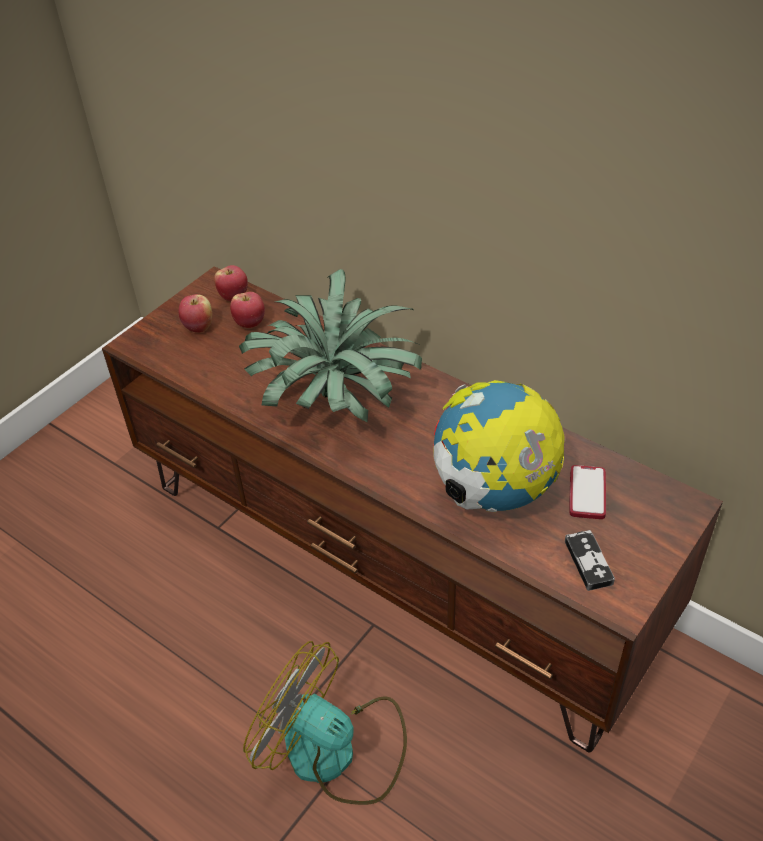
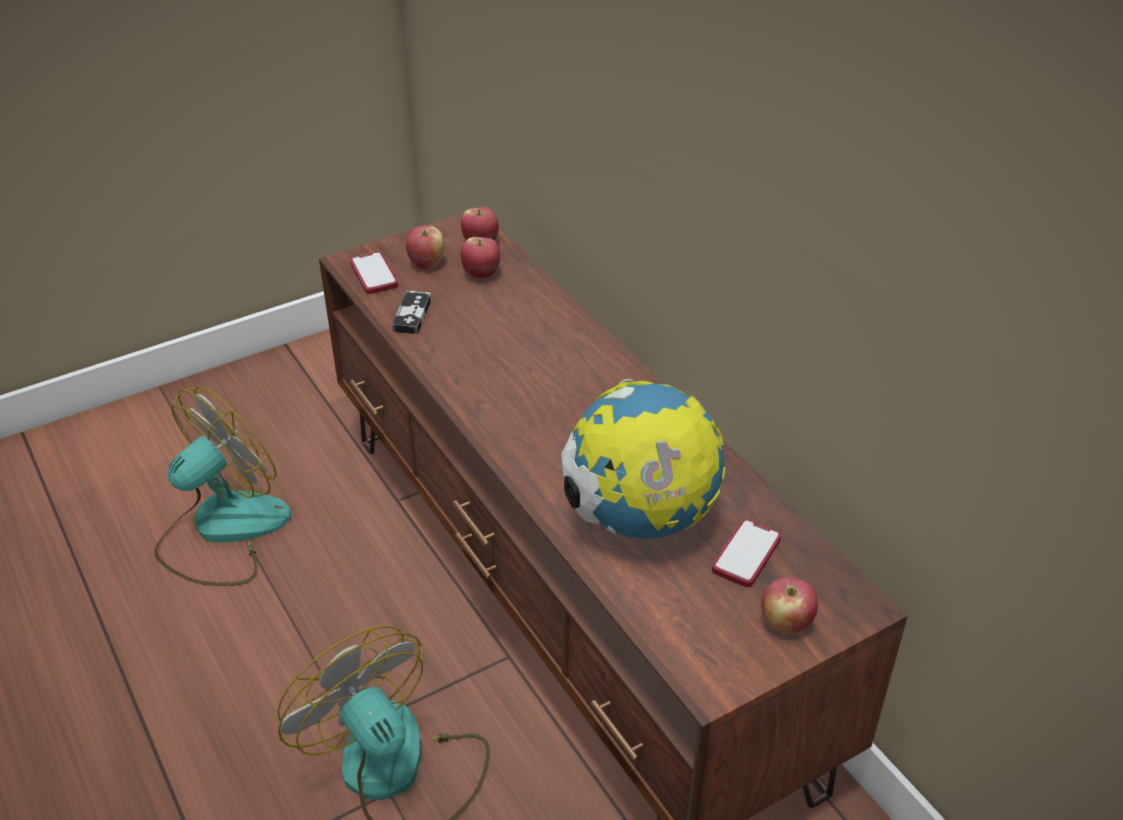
camera: 20 degrees right, 5 degrees down
potted plant [239,269,422,422] -> none
game controller [565,530,615,591] -> game controller moved to [392,290,431,334]
none -> fan [155,387,291,586]
none -> phone [350,252,398,294]
none -> apple [761,577,818,634]

